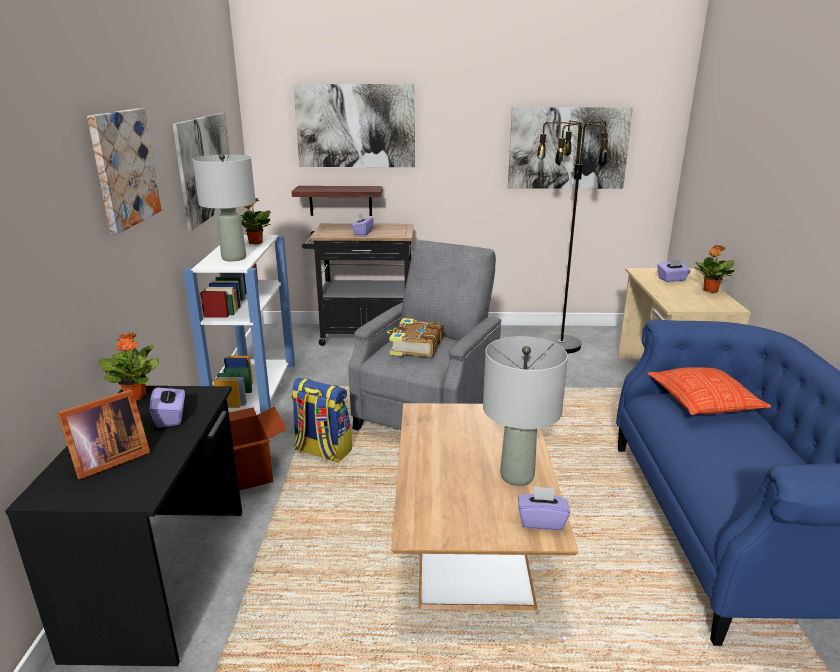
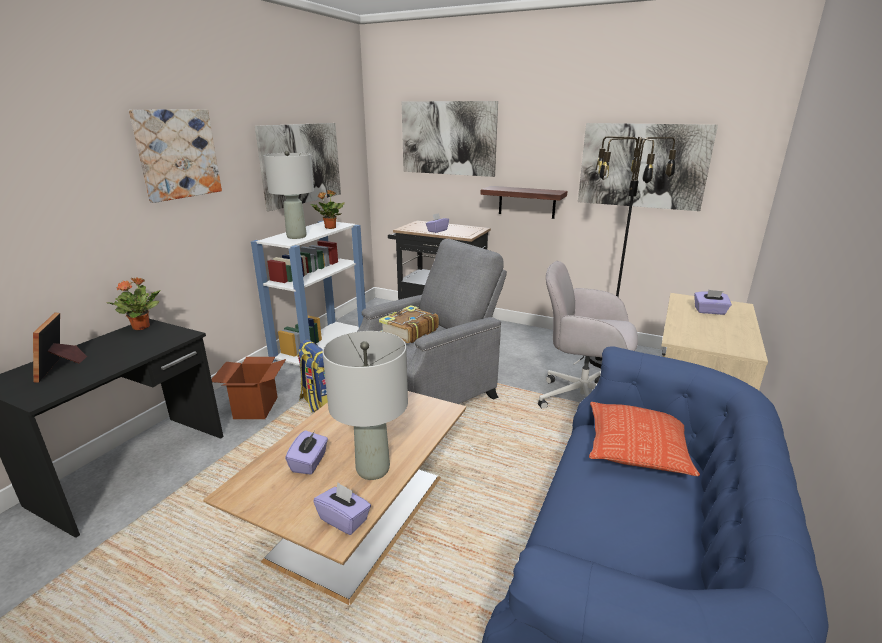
camera: 25 degrees right, 0 degrees up
picture frame [57,390,150,480] -> picture frame turned 90 degrees clockwise [33,312,87,383]
purple tissue box [150,383,185,428] -> purple tissue box moved to [285,430,328,475]
shelf [292,186,383,216] -> shelf moved to [481,186,568,219]
potted plant [694,245,734,293] -> none
none -> grey office chair [538,261,638,408]

